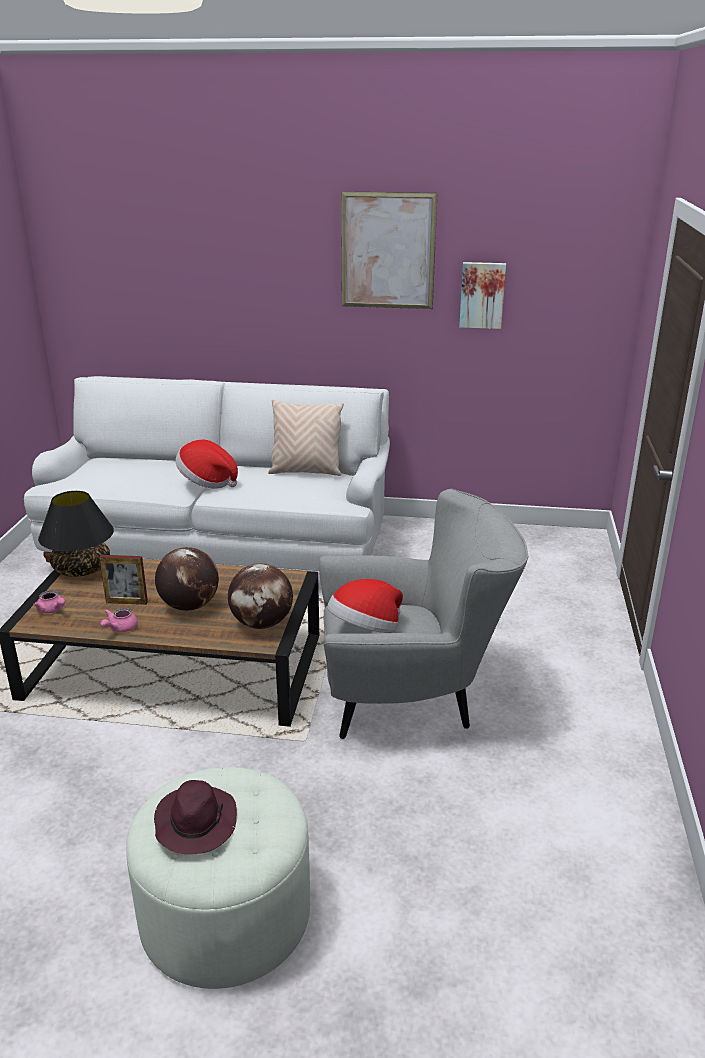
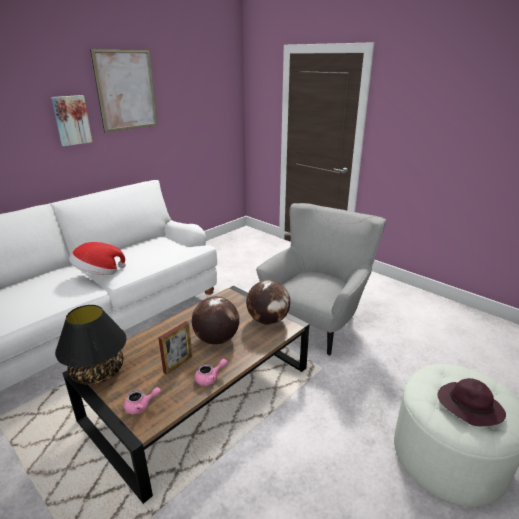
camera: 55 degrees left, 0 degrees up
pink teapot [101,608,138,632] -> pink teapot turned 90 degrees counterclockwise [195,359,227,385]
beige pillow [268,400,344,476] -> none
hat [327,579,403,633] -> none
picture [459,262,506,329] -> picture moved to [51,95,92,146]

